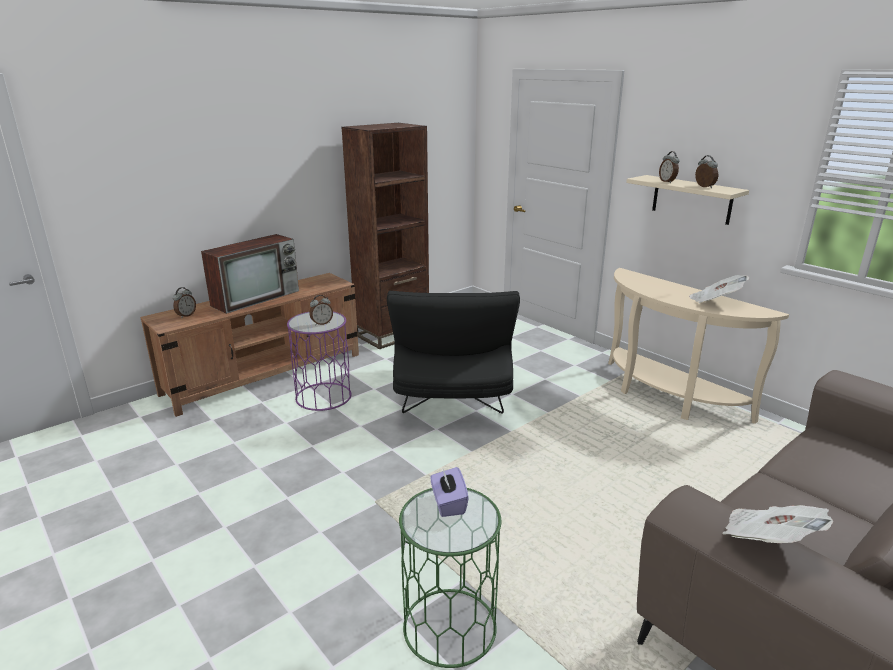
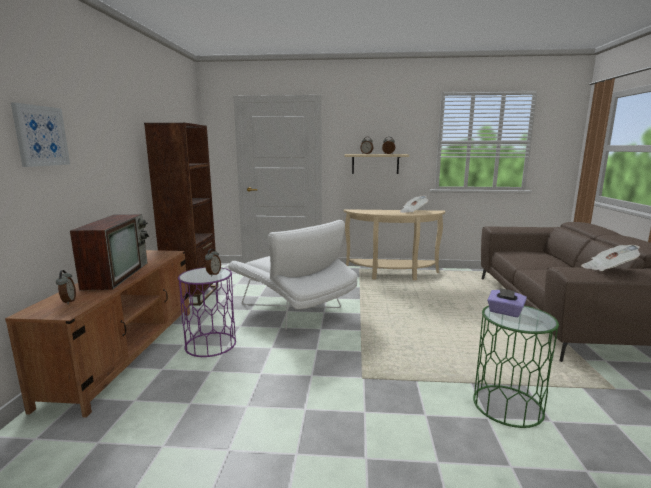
camera: 45 degrees left, 10 degrees down
black armchair [387,291,520,414] -> white armchair [228,220,358,330]
none -> picture [11,103,70,167]

